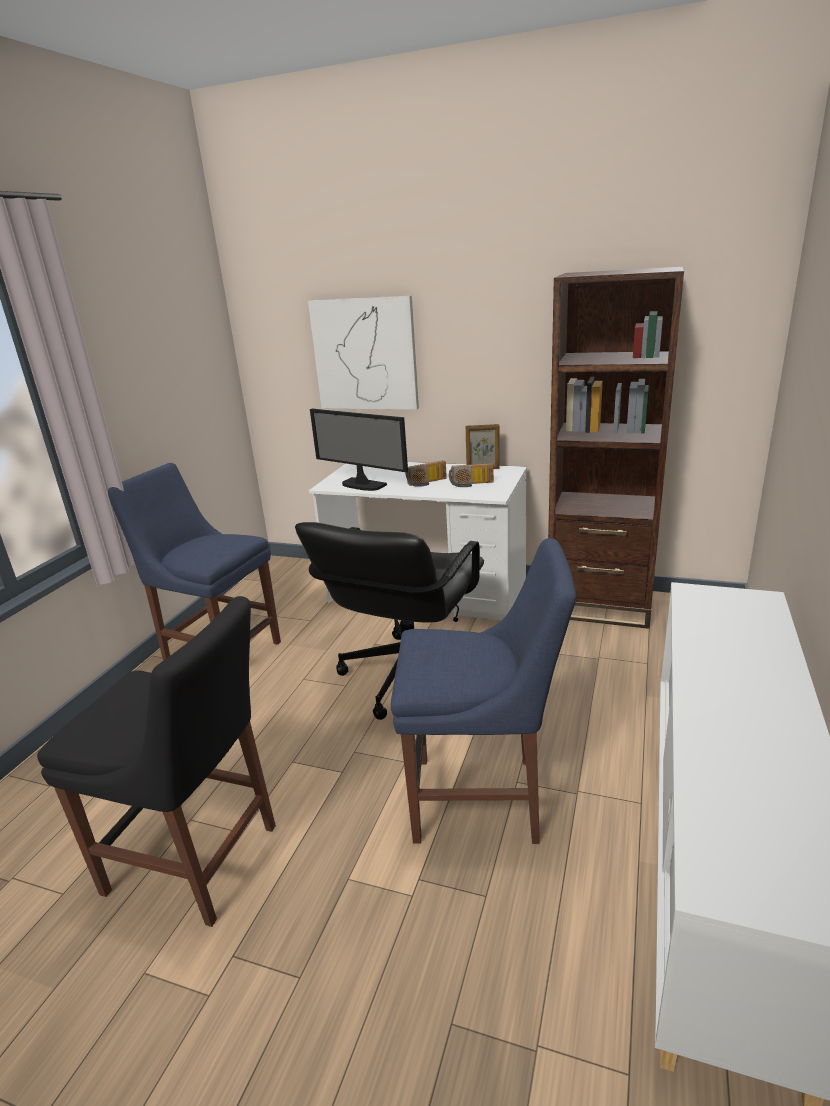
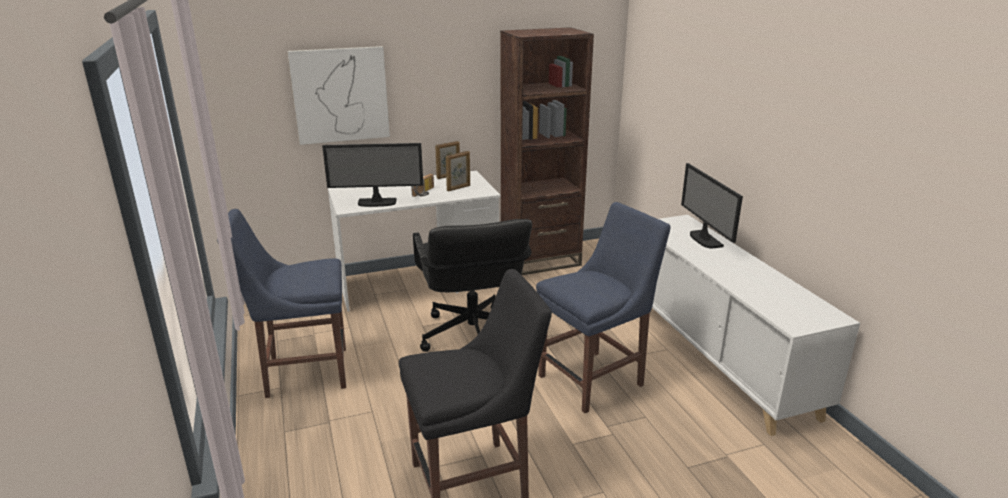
camera: 40 degrees left, 0 degrees up
radio [449,463,494,487] -> picture frame [446,151,470,191]
none -> monitor [681,163,743,248]

